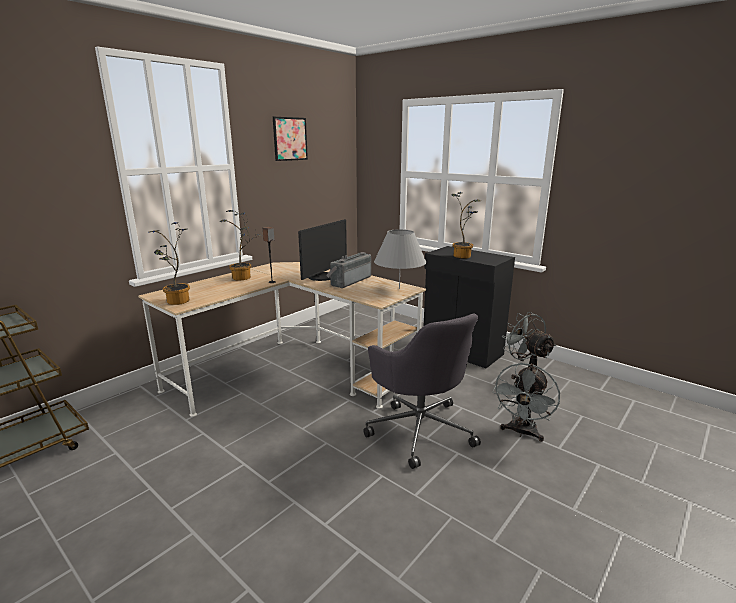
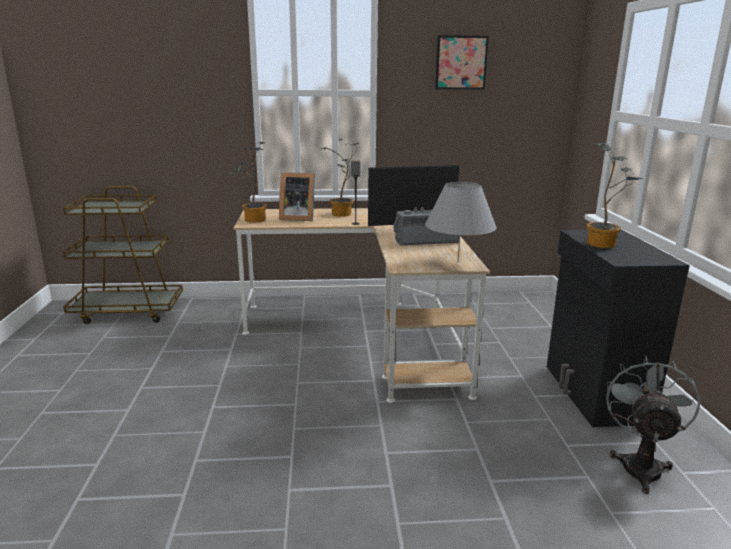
camera: 45 degrees right, 0 degrees up
grey office chair [363,314,481,469] -> none
grey fan [492,363,560,442] -> none
none -> picture frame [279,172,315,221]

